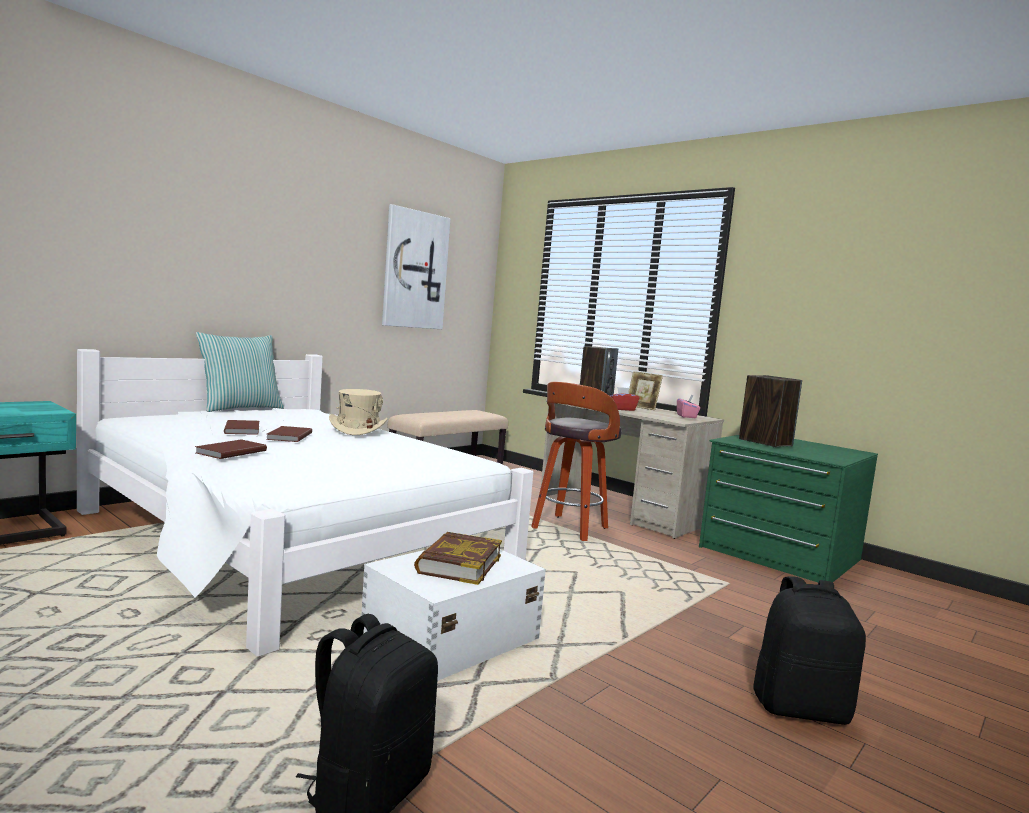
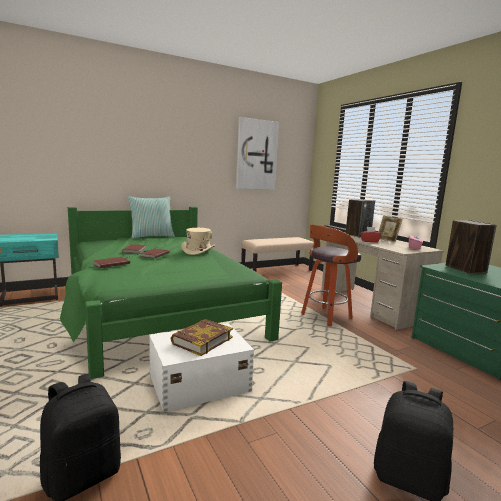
camera: 20 degrees right, 5 degrees up
white bed [77,349,533,656] -> green bed [60,207,282,379]

